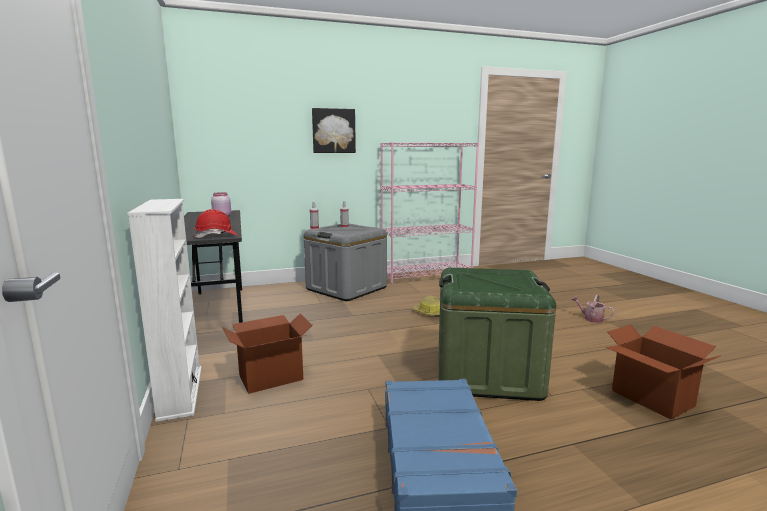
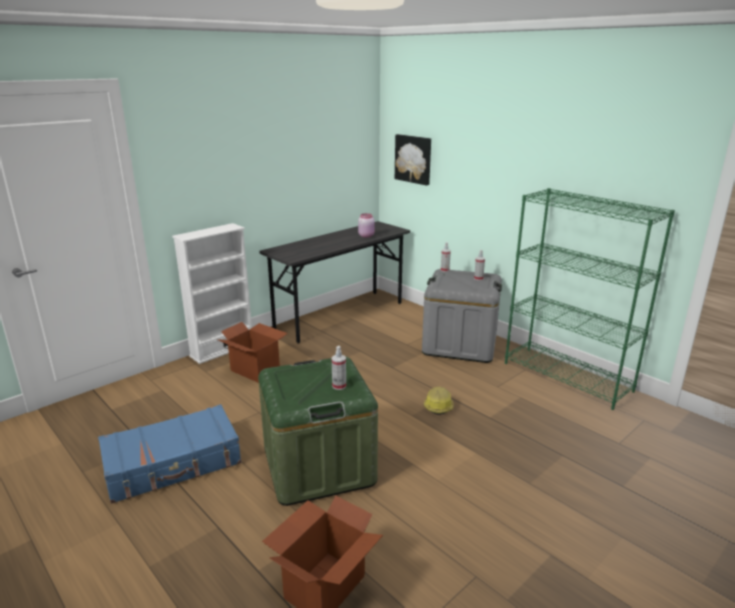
camera: 65 degrees right, 10 degrees up
red hard hat [194,209,237,238] -> none
picture [312,108,356,153] -> picture moved to [395,134,431,186]
pink bookcase [380,142,479,284] -> green bookcase [505,188,675,410]
watering can [571,294,614,323] -> none
none -> spray bottle [332,346,346,390]

